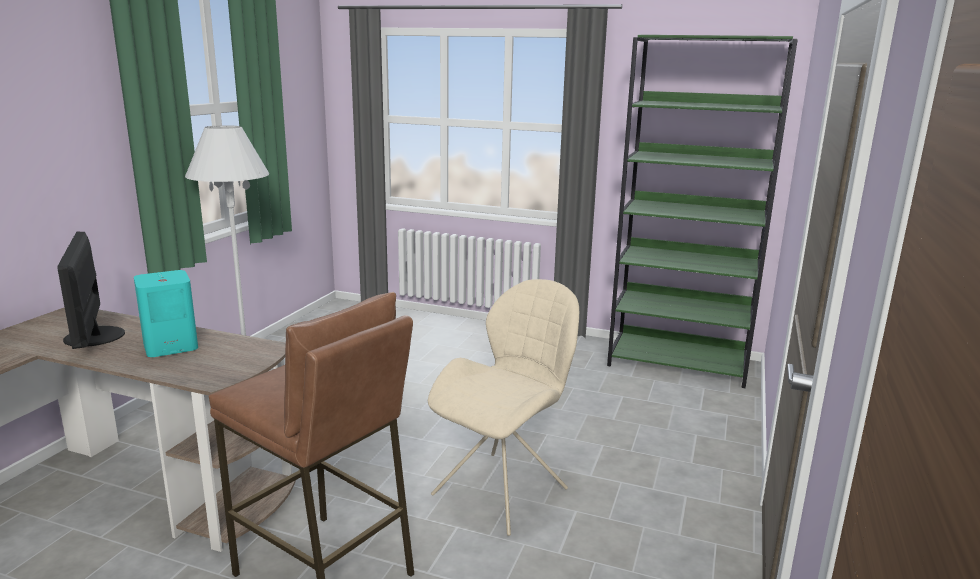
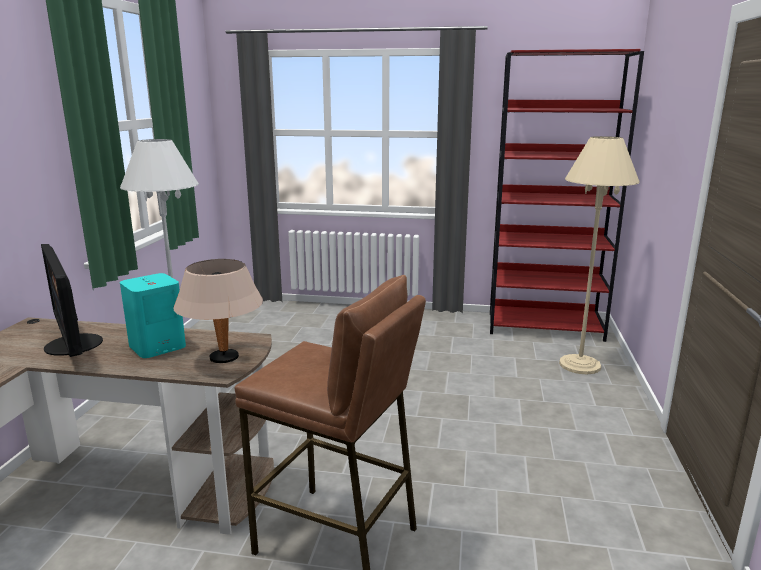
camera: 10 degrees left, 0 degrees up
beige chair [428,279,579,536] -> none
green bookcase [607,35,798,388] -> red bookcase [490,49,644,342]
none -> beige table lamp [173,259,263,363]
none -> beige floor lamp [559,136,640,374]

